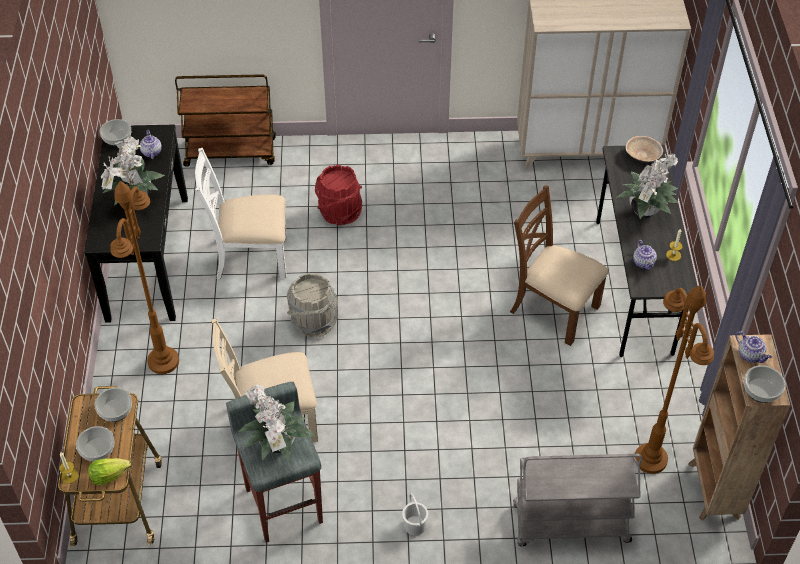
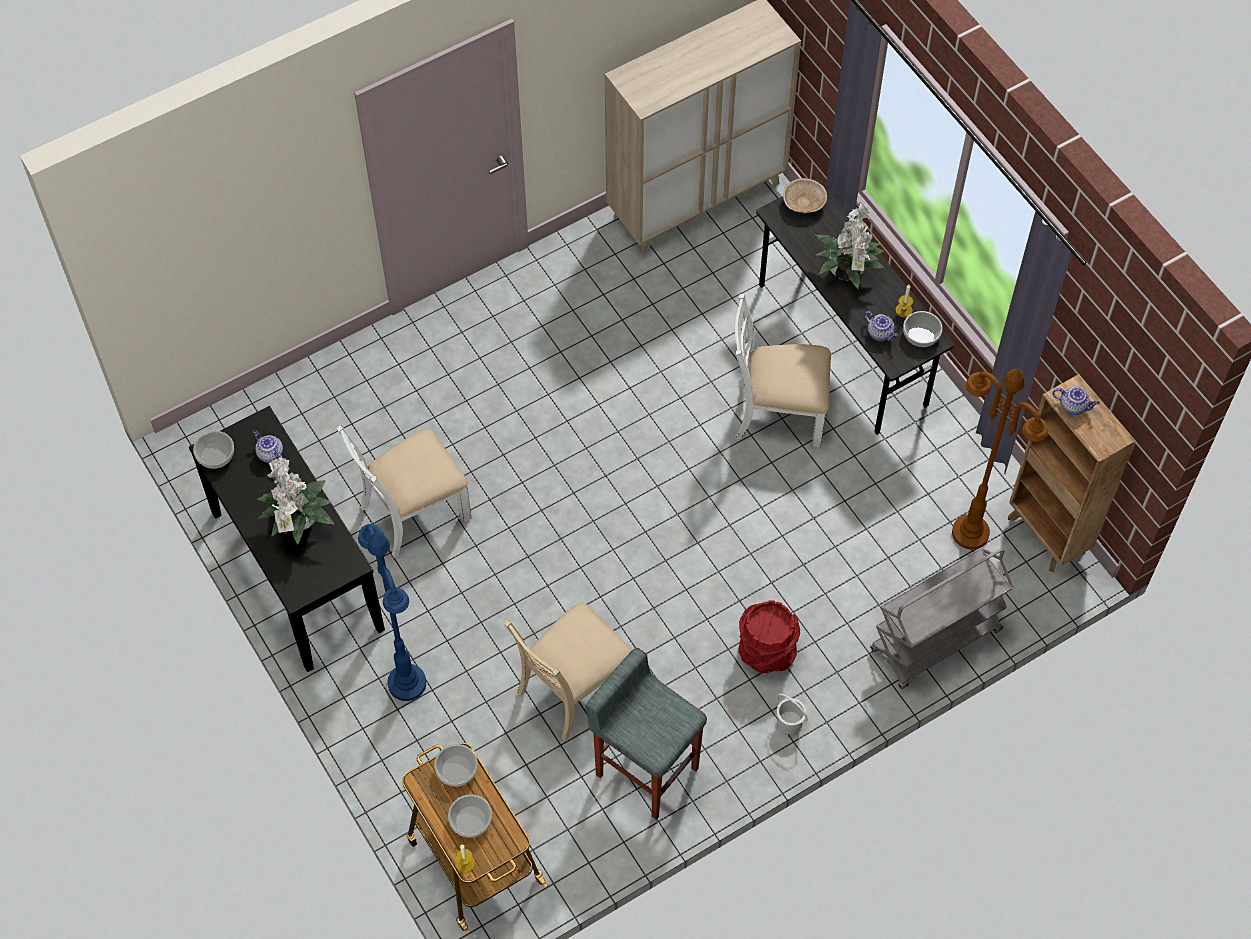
camera: 30 degrees left, 10 degrees up
lettuce [88,458,131,485] -> none
brown floor lamp [110,181,179,374] -> blue floor lamp [358,524,426,701]
brown cart [175,74,276,167] -> none
potted plant [238,384,315,462] -> none
grey bucket [287,273,338,337] -> none
red bucket [315,165,362,225] -> red bucket moved to [738,600,800,673]
brown chair [510,185,608,346] -> white chair [735,294,831,447]
bowl [744,365,786,403] -> bowl moved to [903,311,943,348]

